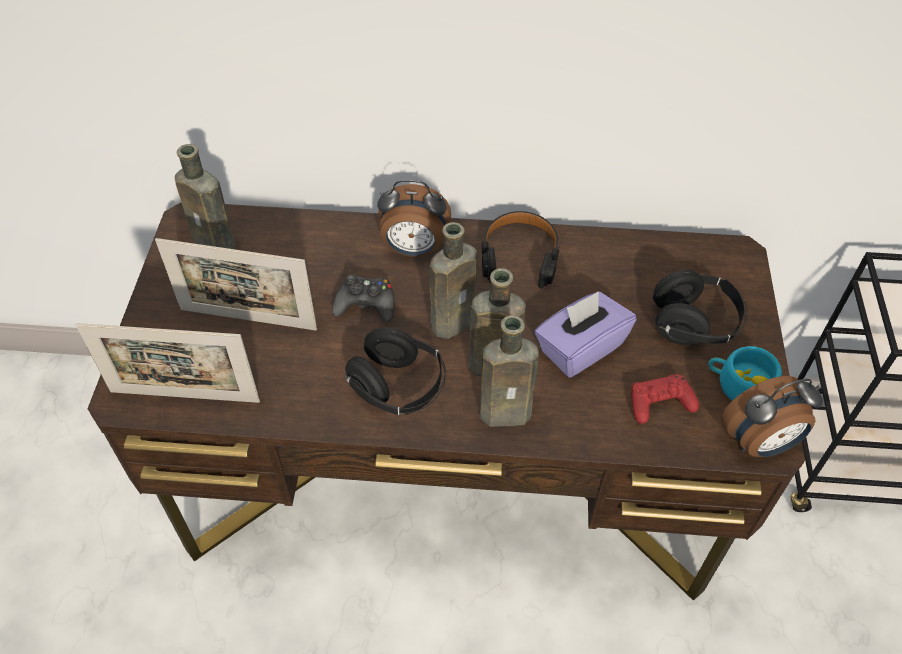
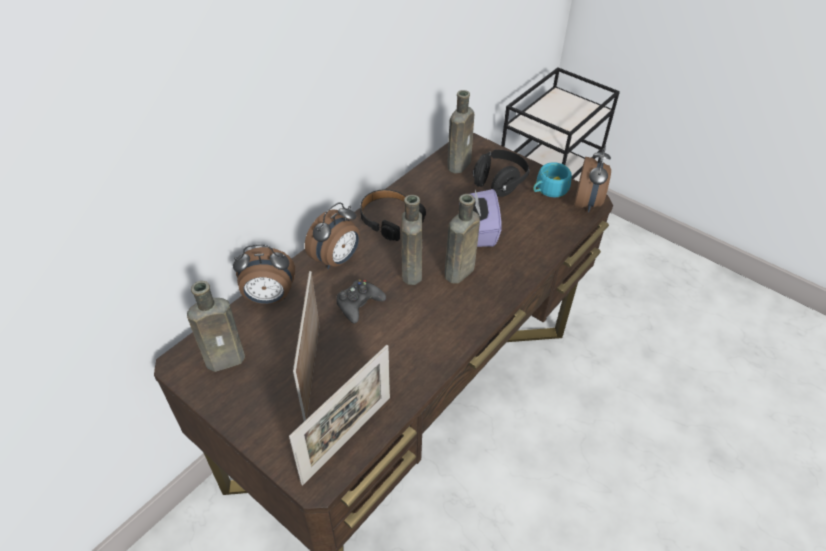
camera: 55 degrees left, 5 degrees down
picture frame [155,238,317,331] -> picture frame turned 135 degrees clockwise [293,271,320,421]
black headphones [343,327,446,415] -> none
brown bottle [480,315,539,427] -> brown bottle moved to [447,90,474,174]
red game controller [631,374,699,424] -> none
none -> alarm clock [233,244,295,304]

